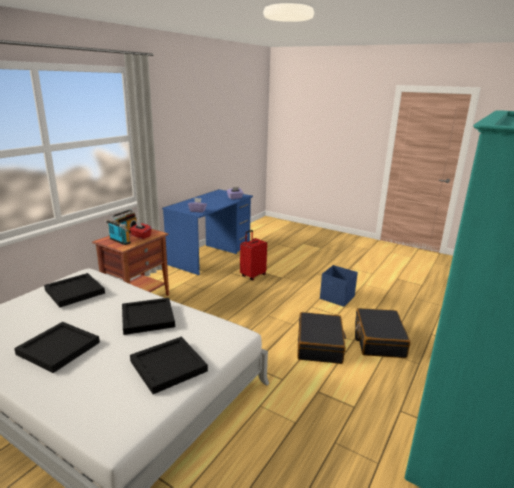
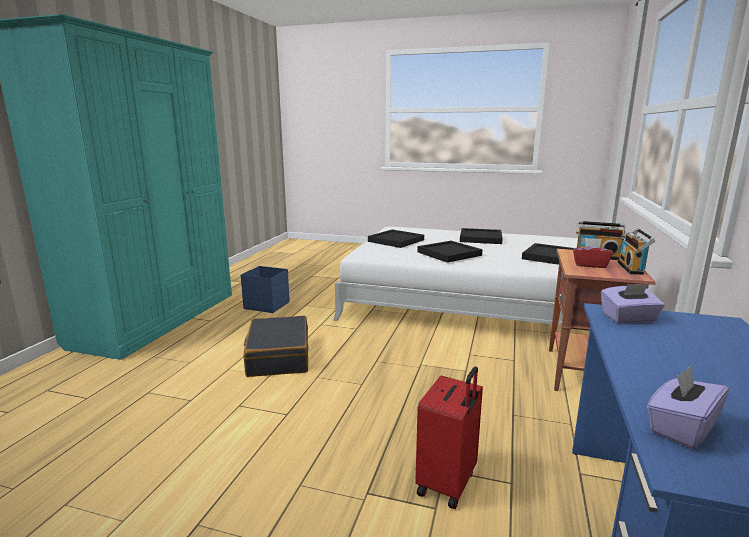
camera: 165 degrees right, 5 degrees down
blue storage box [320,265,358,307] -> blue storage box moved to [241,266,290,313]
black suitcase [355,308,410,358] -> none

